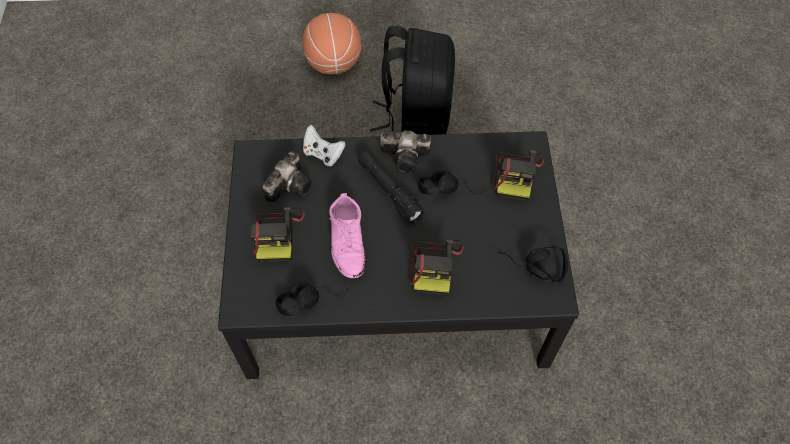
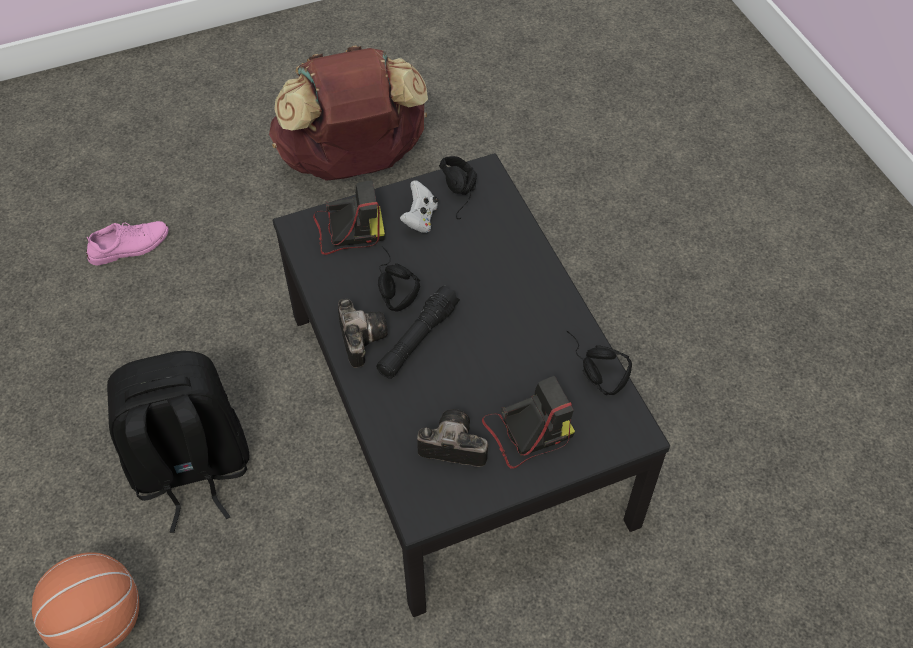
camera: 110 degrees left, 5 degrees down
white game controller [303,125,346,166] -> white game controller moved to [400,181,438,233]
pink shoe [329,193,365,278] -> pink shoe moved to [86,221,169,265]
camera [410,240,464,295] -> none
none -> brown backpack [269,45,428,181]

